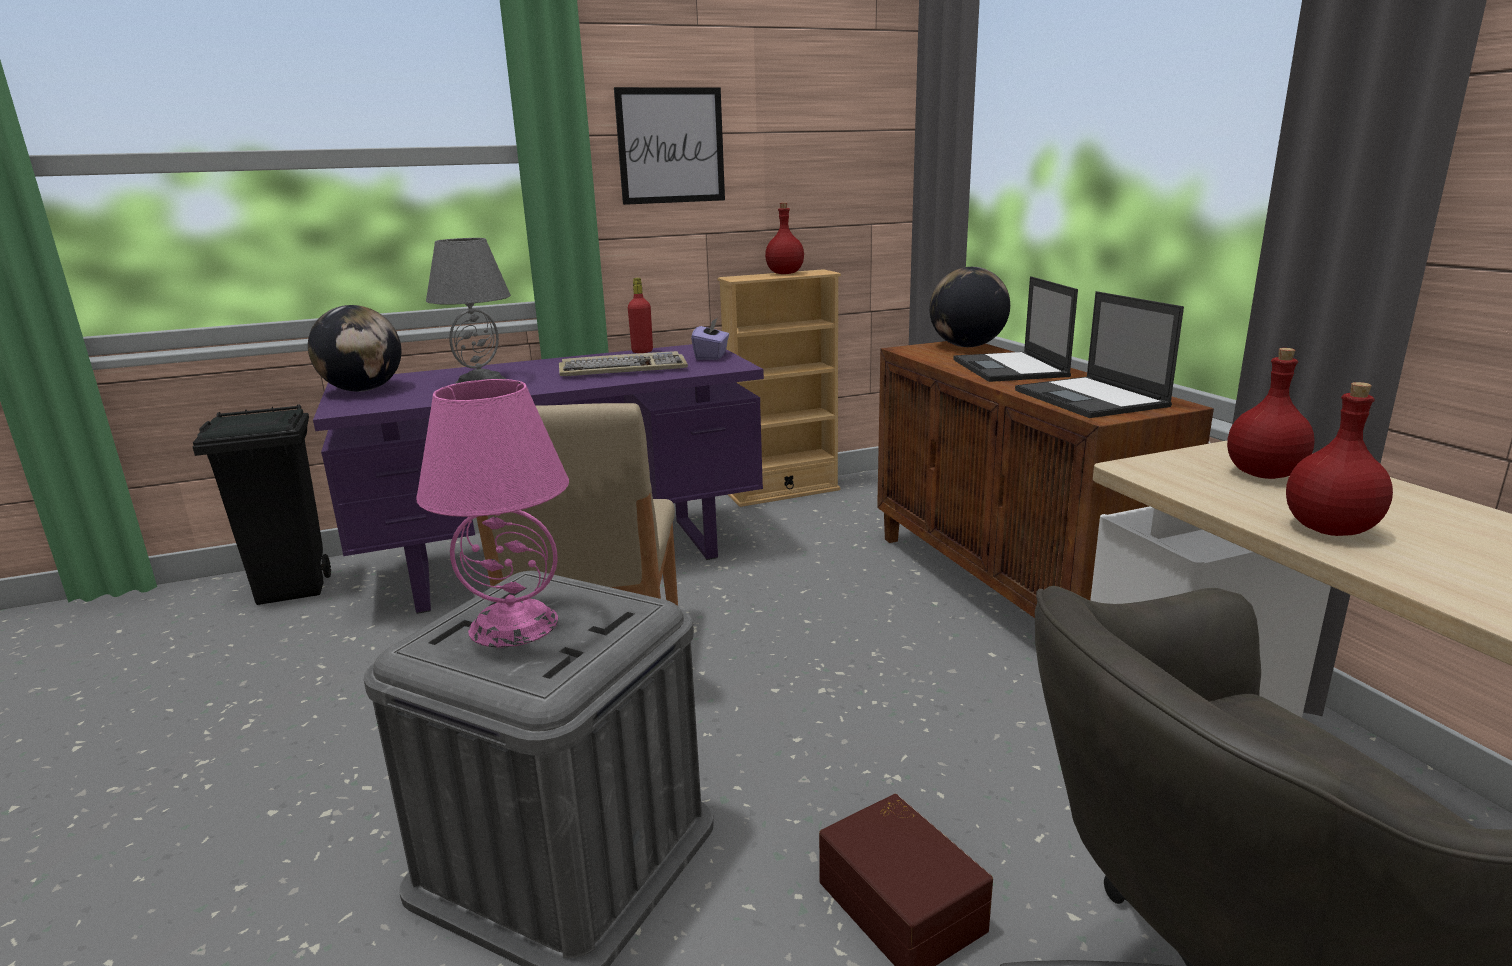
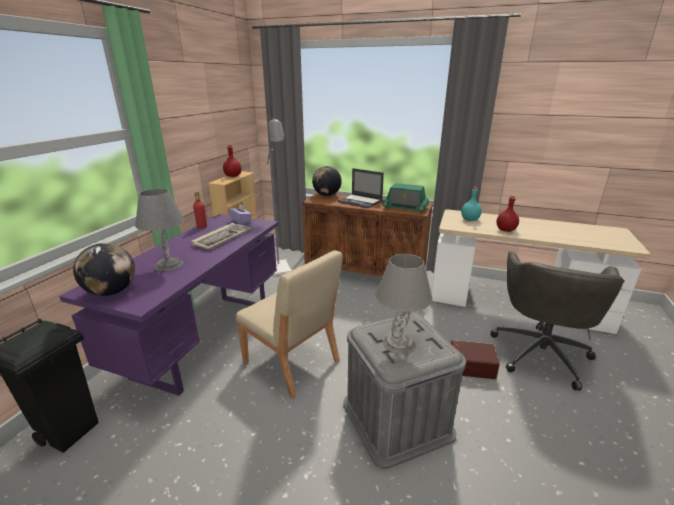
camera: 50 degrees left, 5 degrees up
pink table lamp [416,379,569,647] -> grey table lamp [376,254,432,354]
picture [614,87,725,205] -> none
laptop [1015,291,1184,418] -> radio [382,183,429,213]
red bottle [1227,348,1315,479] -> turquoise bottle [461,187,482,221]
none -> grey floor lamp [267,117,292,276]

